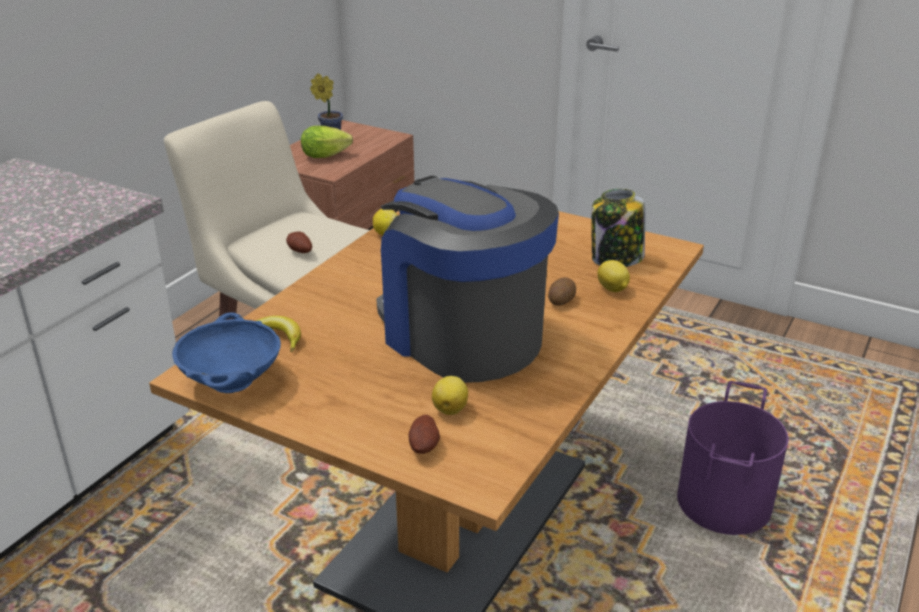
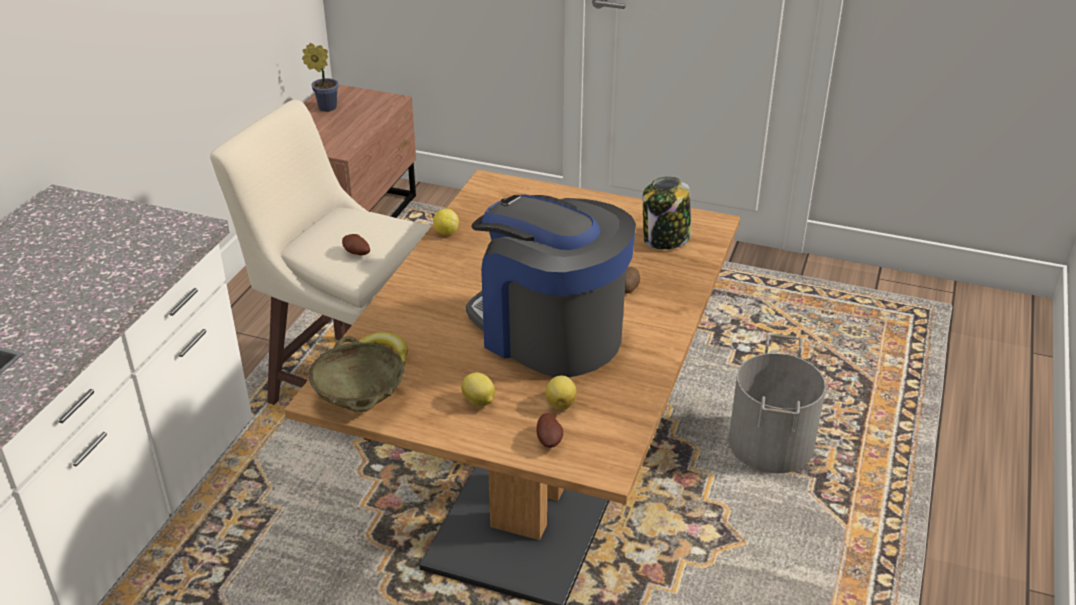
camera: 10 degrees left, 5 degrees up
blue bowl [172,312,281,393] -> beige bowl [309,336,405,412]
lettuce [301,126,353,158] -> none
lemon [597,260,630,292] -> lemon moved to [461,372,495,407]
purple bucket [677,381,788,535] -> grey bucket [729,334,826,473]

